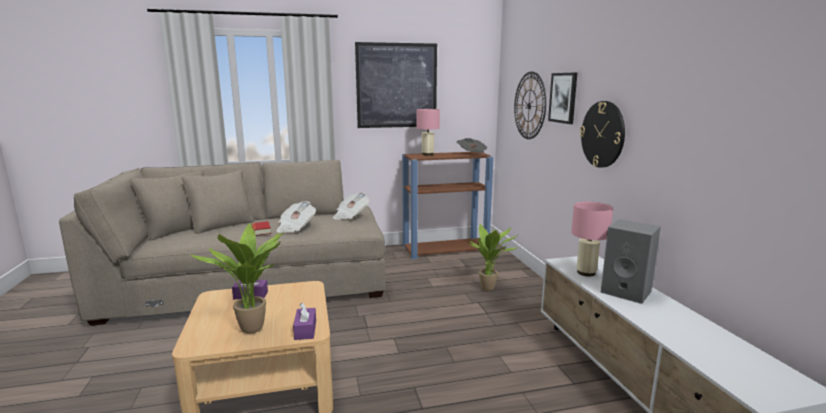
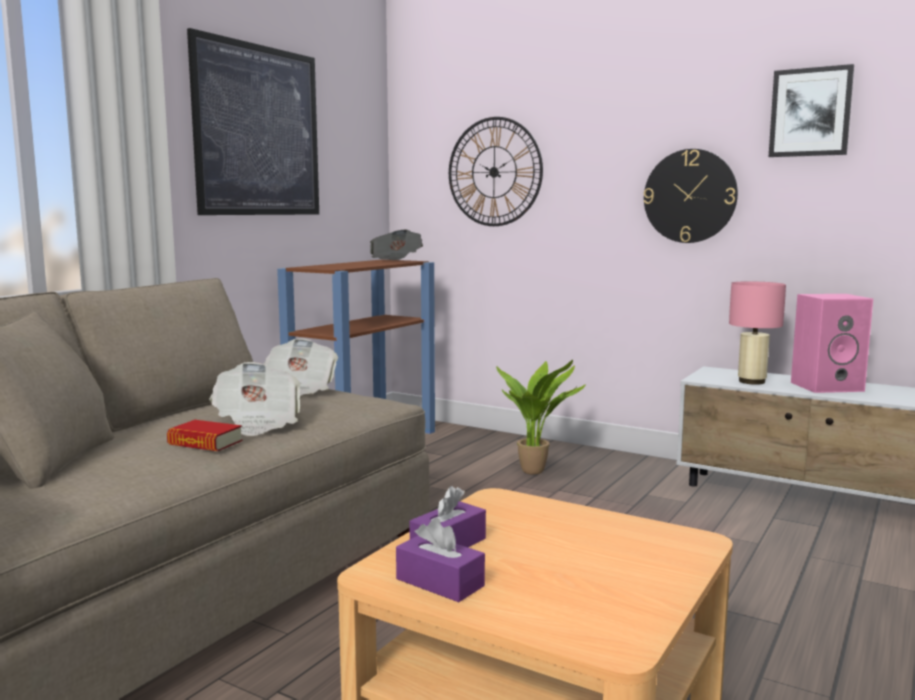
camera: 45 degrees left, 5 degrees down
potted plant [189,223,285,334] -> none
purple tissue box [293,303,316,340] -> purple tissue box moved to [396,518,485,602]
pink table lamp [417,109,440,155] -> none
picture [548,72,577,124] -> picture moved to [769,64,854,157]
grey speaker [601,219,661,304] -> pink speaker [791,294,873,393]

